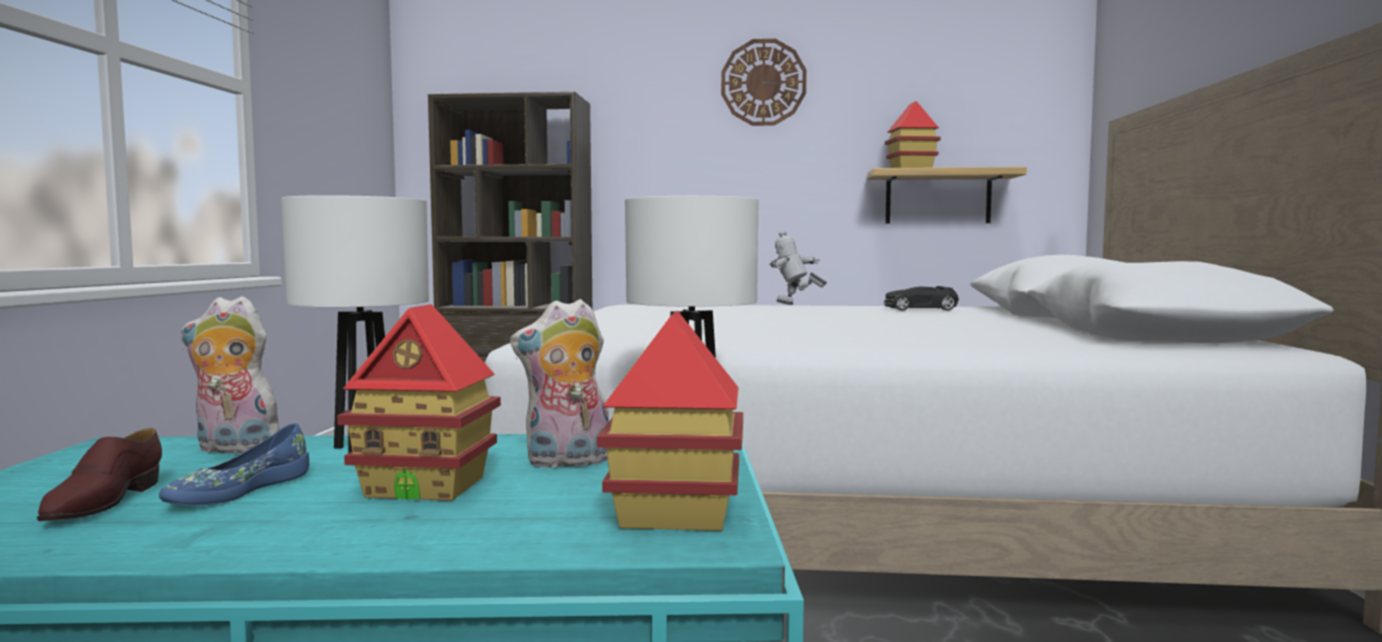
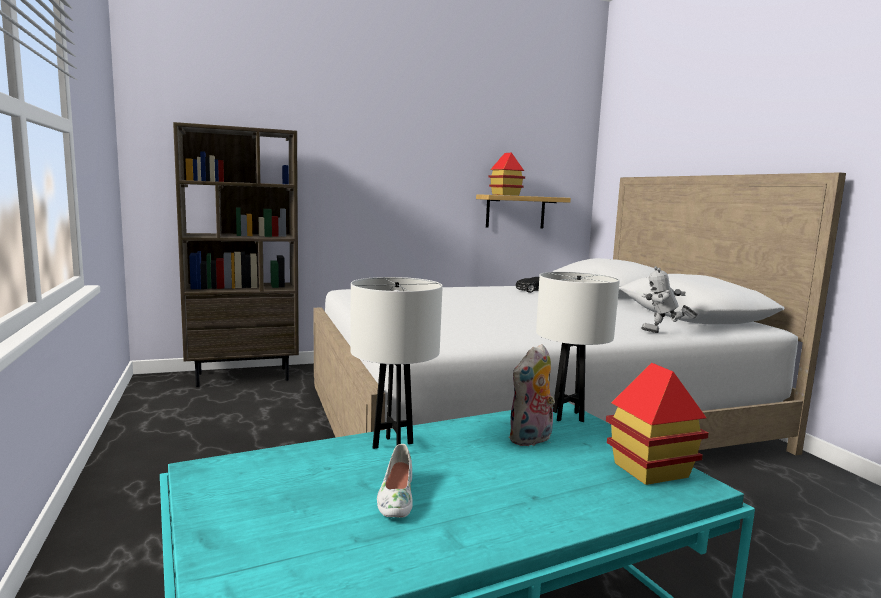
camera: 25 degrees left, 5 degrees up
brown shoe [37,428,162,521] -> none
blue shoe [159,423,309,506] -> white shoe [377,444,413,518]
plush toy [181,296,279,453] -> none
toy house [337,304,501,501] -> none
wall clock [721,39,807,126] -> none
toy robot [769,232,827,305] -> toy robot moved to [641,266,698,333]

